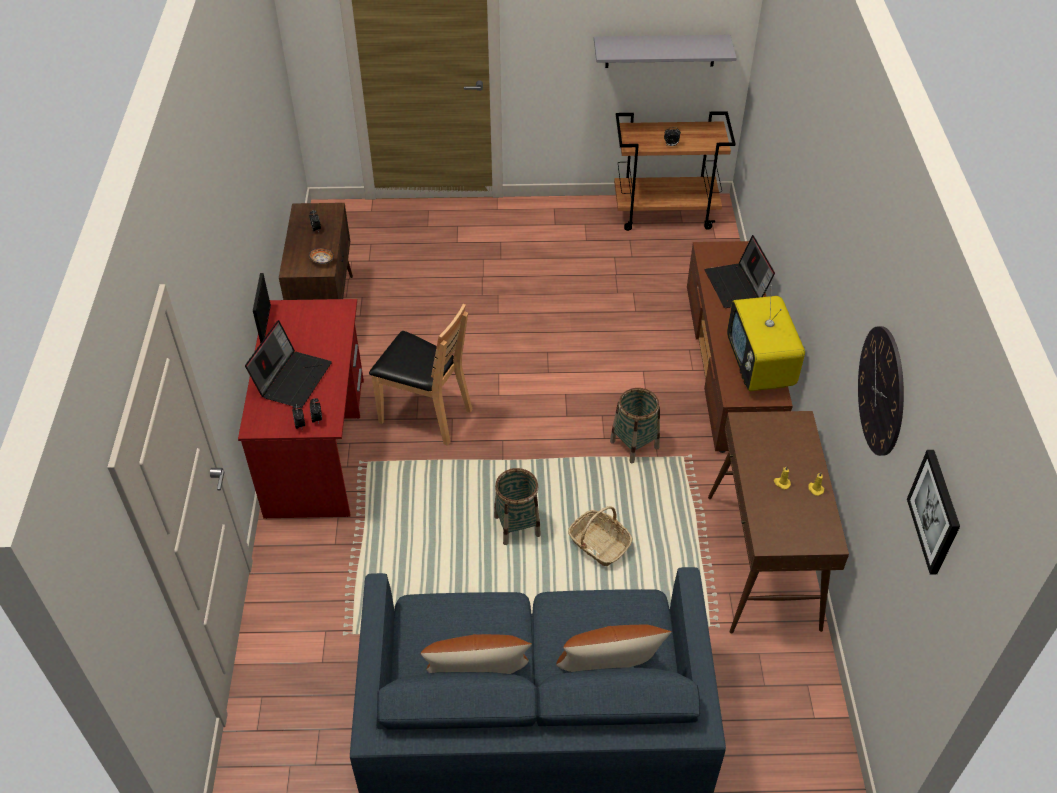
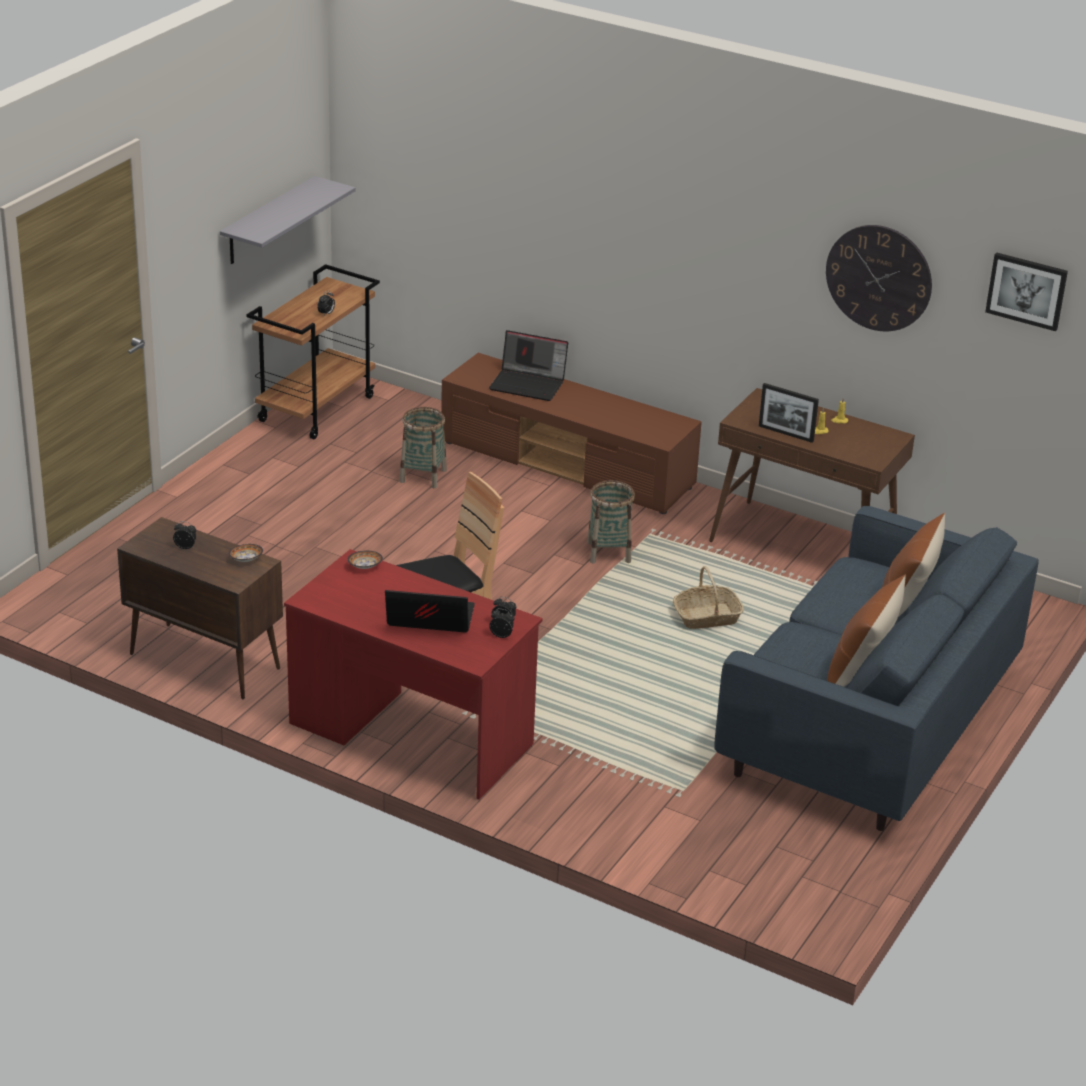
camera: 60 degrees left, 15 degrees down
laptop [245,320,332,408] -> laptop turned 45 degrees counterclockwise [385,590,475,633]
picture frame [253,273,271,343] -> picture frame moved to [759,383,819,443]
basket [494,468,541,545] -> basket moved to [399,407,447,488]
television [727,285,805,391] -> none
none -> bowl [347,551,383,569]

